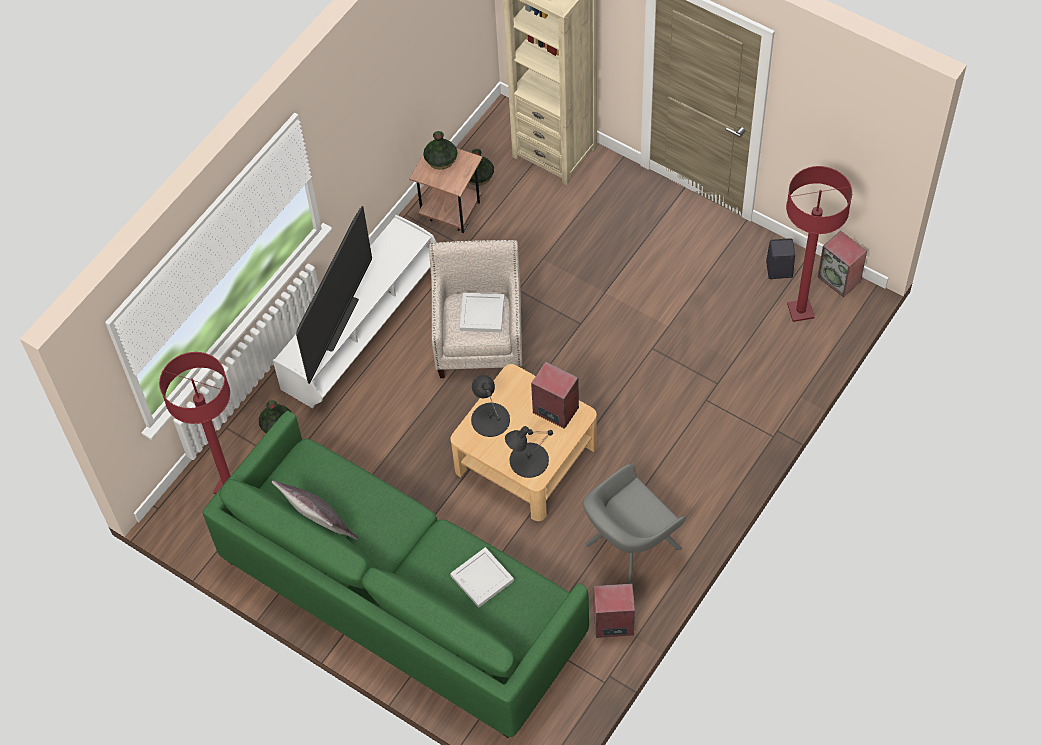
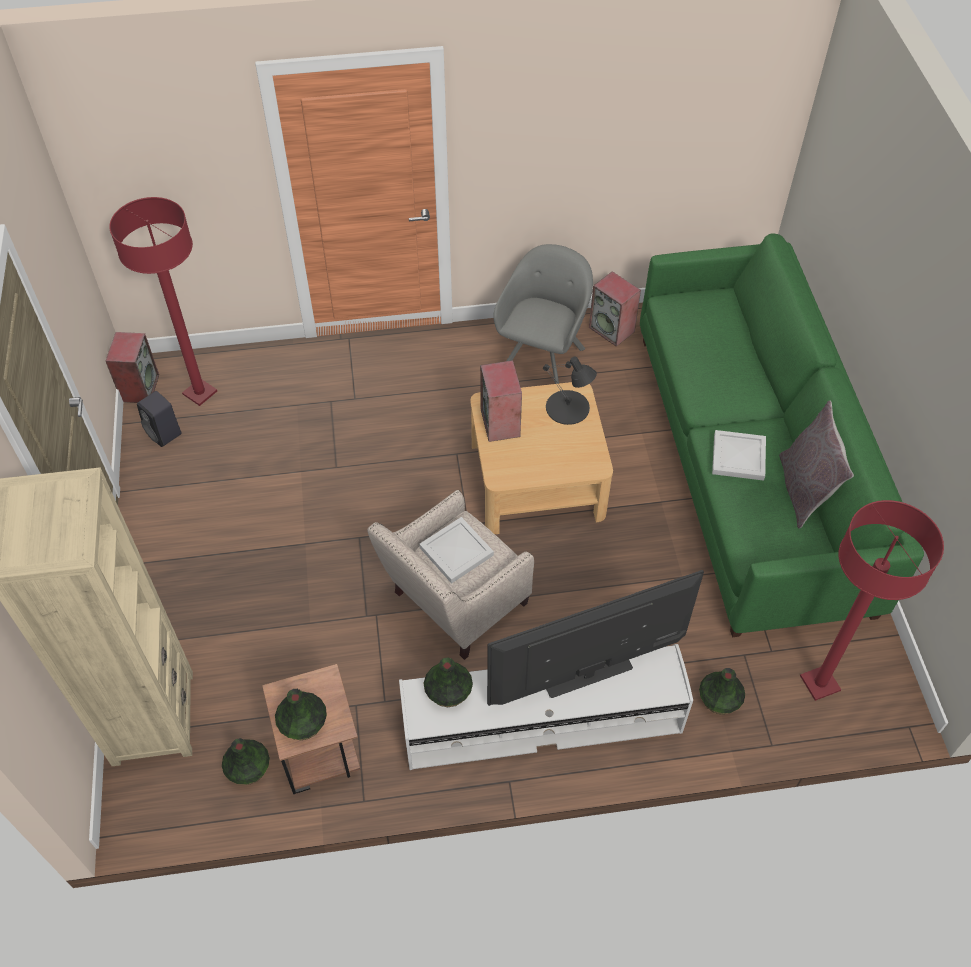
camera: 135 degrees left, 5 degrees down
white tray [450,547,514,608] -> white tray moved to [712,430,766,481]
black table lamp [471,375,510,437] -> none
grey armchair [583,464,686,584] -> grey armchair turned 75 degrees counterclockwise [493,244,593,384]
none -> vase [424,657,473,707]

